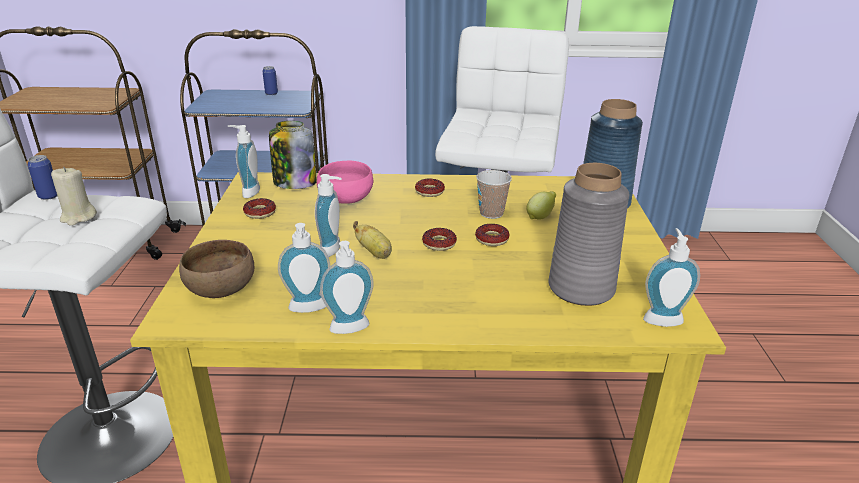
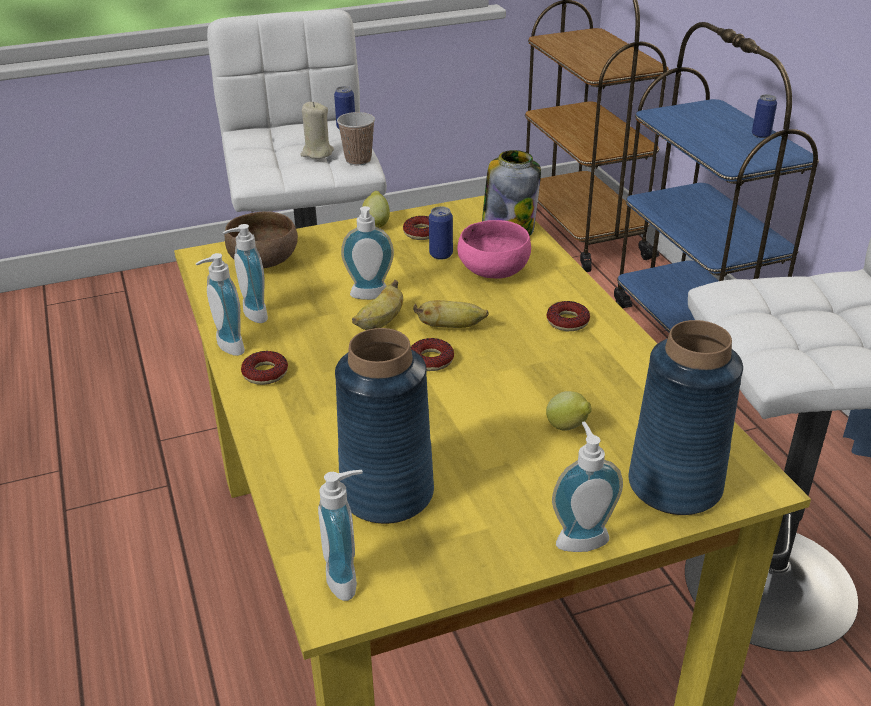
camera: 70 degrees right, 5 degrees up
soap dispenser [228,125,260,198] -> soap dispenser moved to [552,421,623,552]
donut [475,224,509,246] -> donut moved to [241,351,288,385]
cup [476,170,512,219] -> cup moved to [337,112,375,165]
grey vase [548,163,630,306] -> blue vase [335,328,434,524]
none -> lemon [362,191,390,228]
none -> banana [413,300,488,328]
none -> can [429,206,453,260]

